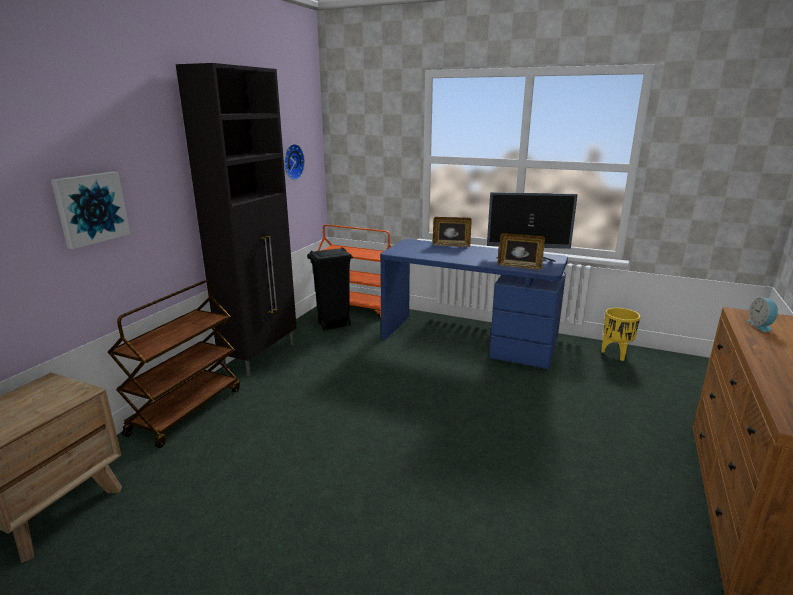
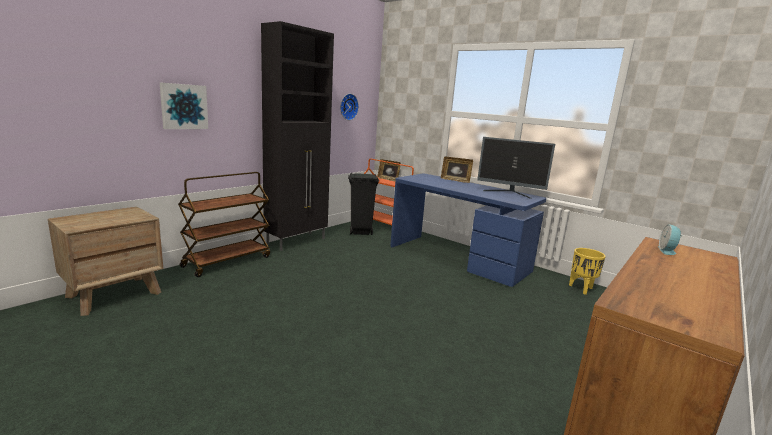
camera: 15 degrees right, 5 degrees down
picture frame [498,233,545,270] -> picture frame moved to [377,159,401,181]

